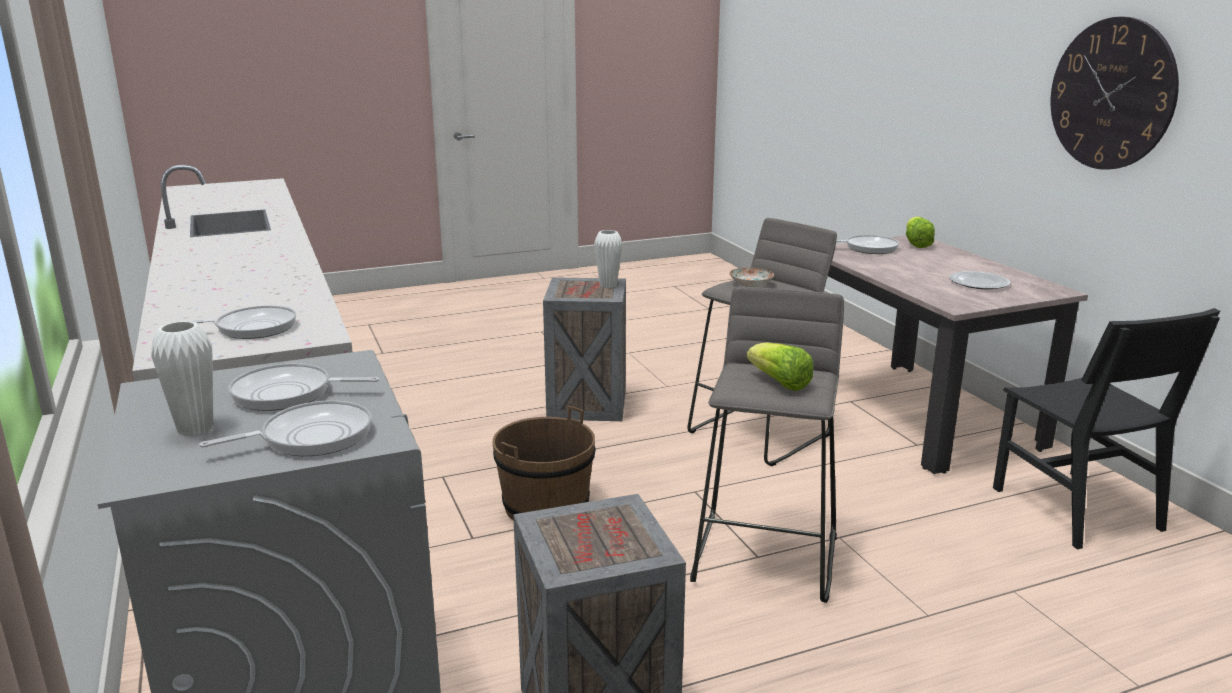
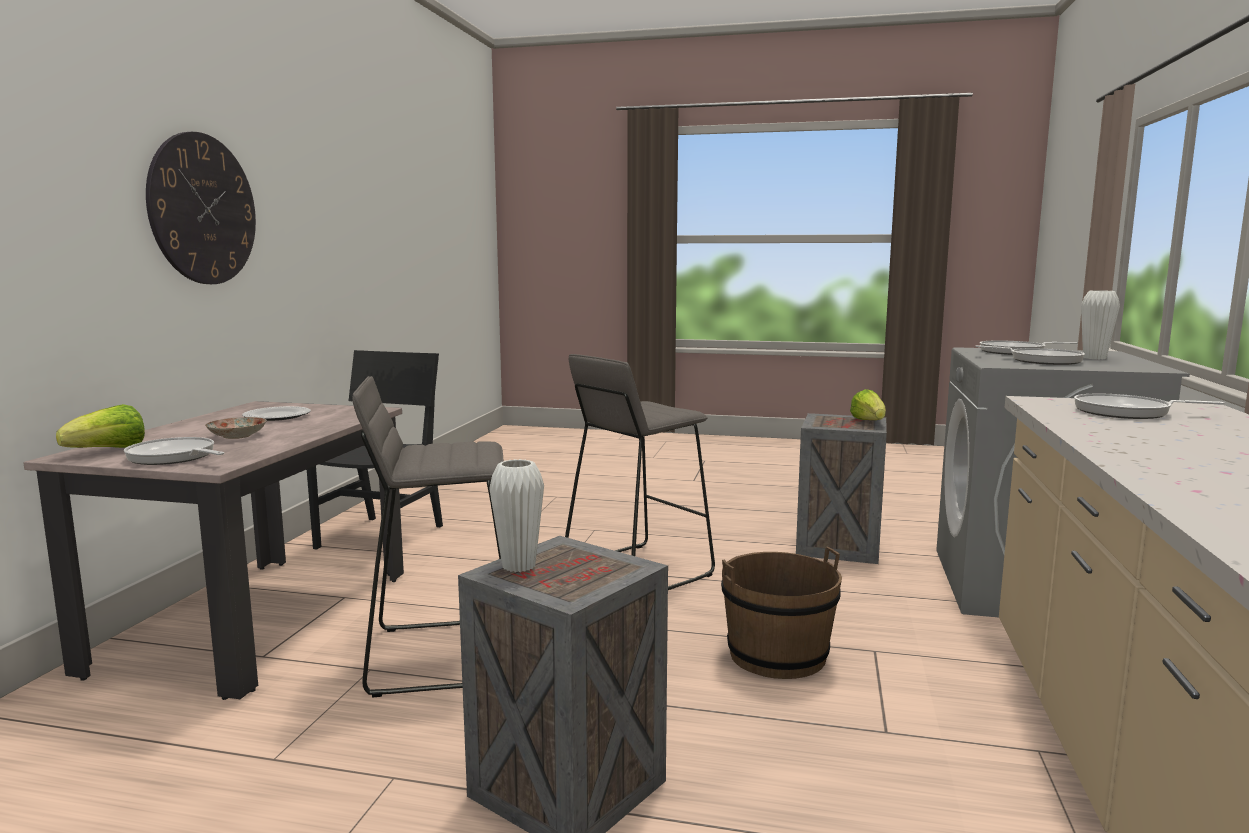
camera: 145 degrees left, 10 degrees down
plate [730,267,774,287] -> plate moved to [205,417,267,439]
lettuce [747,342,813,391] -> lettuce moved to [850,389,886,420]

